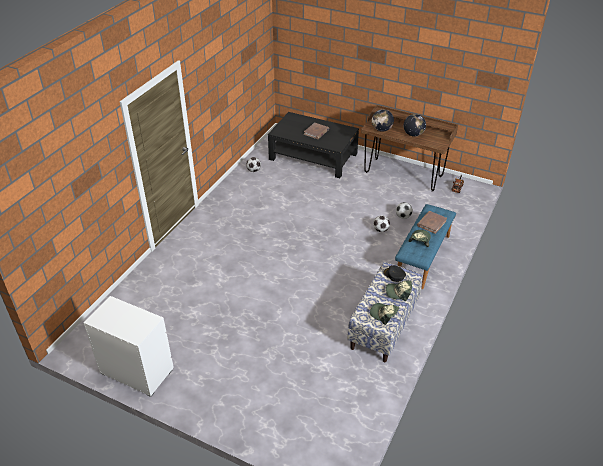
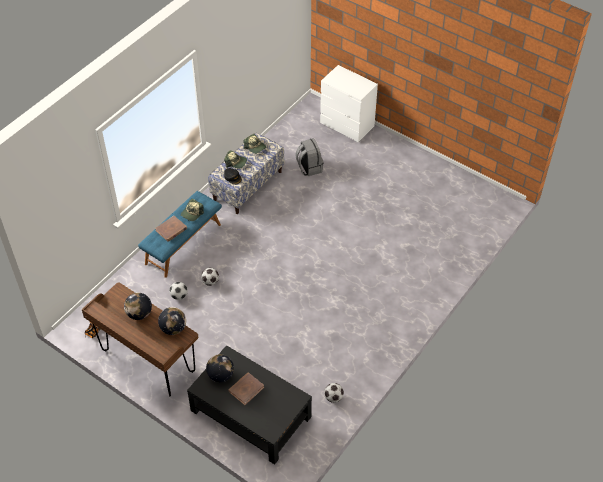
camera: 170 degrees left, 10 degrees up
white dresser [84,296,174,397] -> white dresser moved to [320,65,378,142]
none -> globe [206,354,234,382]
none -> grey backpack [295,138,324,176]

